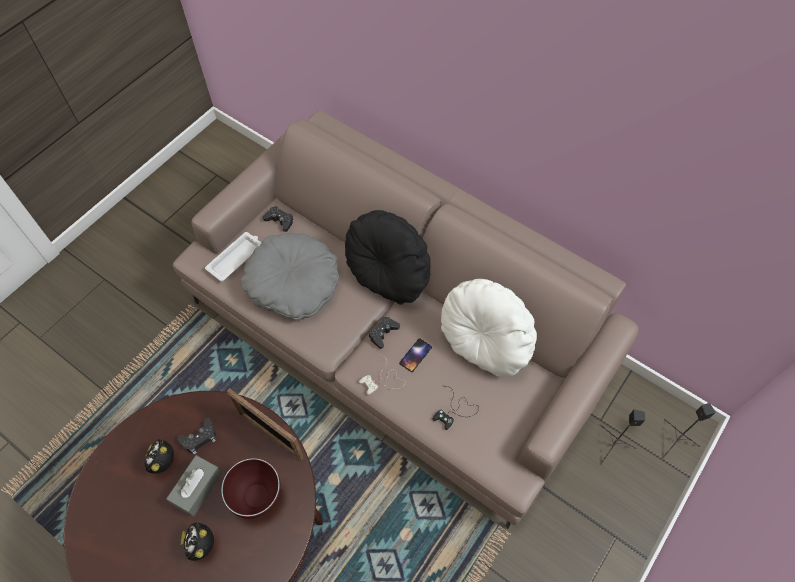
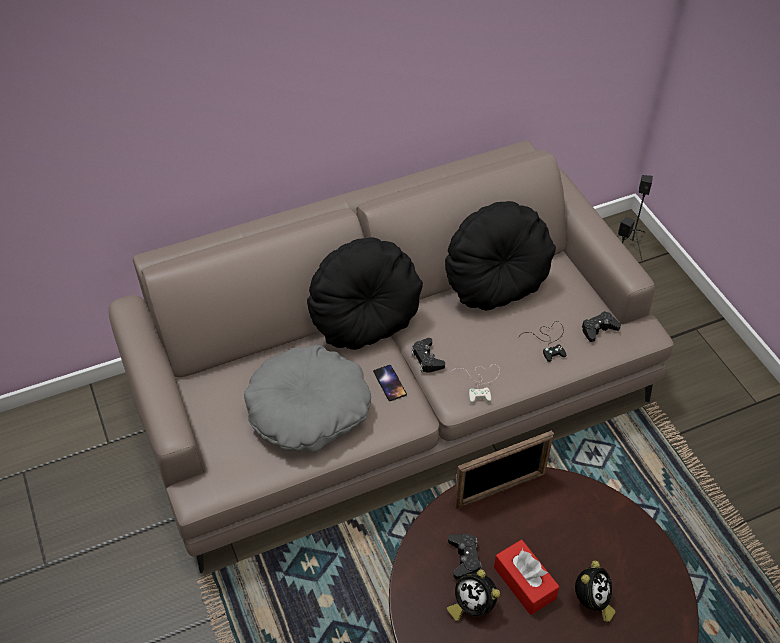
camera: 60 degrees left, 10 degrees down
grey tissue box [166,455,222,517] -> red tissue box [494,540,560,615]
alarm clock [180,522,214,561] -> alarm clock turned 90 degrees counterclockwise [575,560,615,622]
white tray [205,232,262,281] -> none
brown bowl [221,458,281,519] -> none
black game controller [263,206,293,232] -> black game controller moved to [582,311,621,342]
phone [399,338,432,372] -> phone moved to [373,365,407,401]
white pillow [441,279,537,377] -> black pillow [445,201,556,310]

